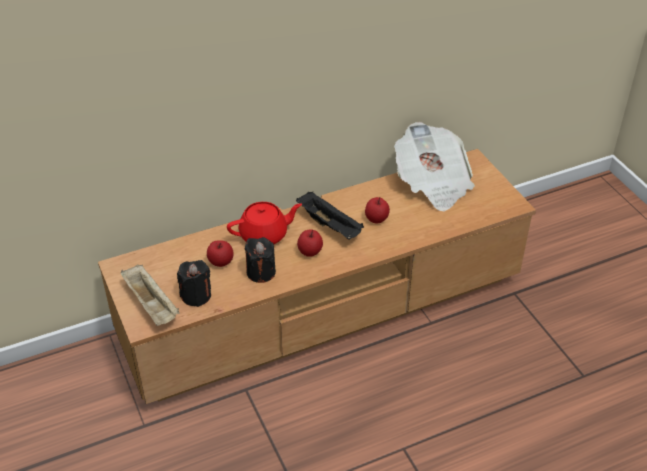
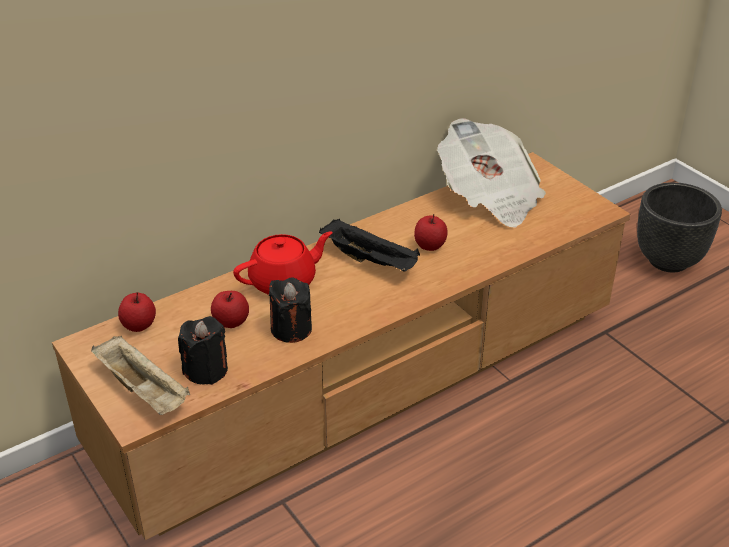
camera: 10 degrees left, 5 degrees down
apple [297,230,323,257] -> apple moved to [118,292,156,332]
none -> black planter [637,182,722,273]

